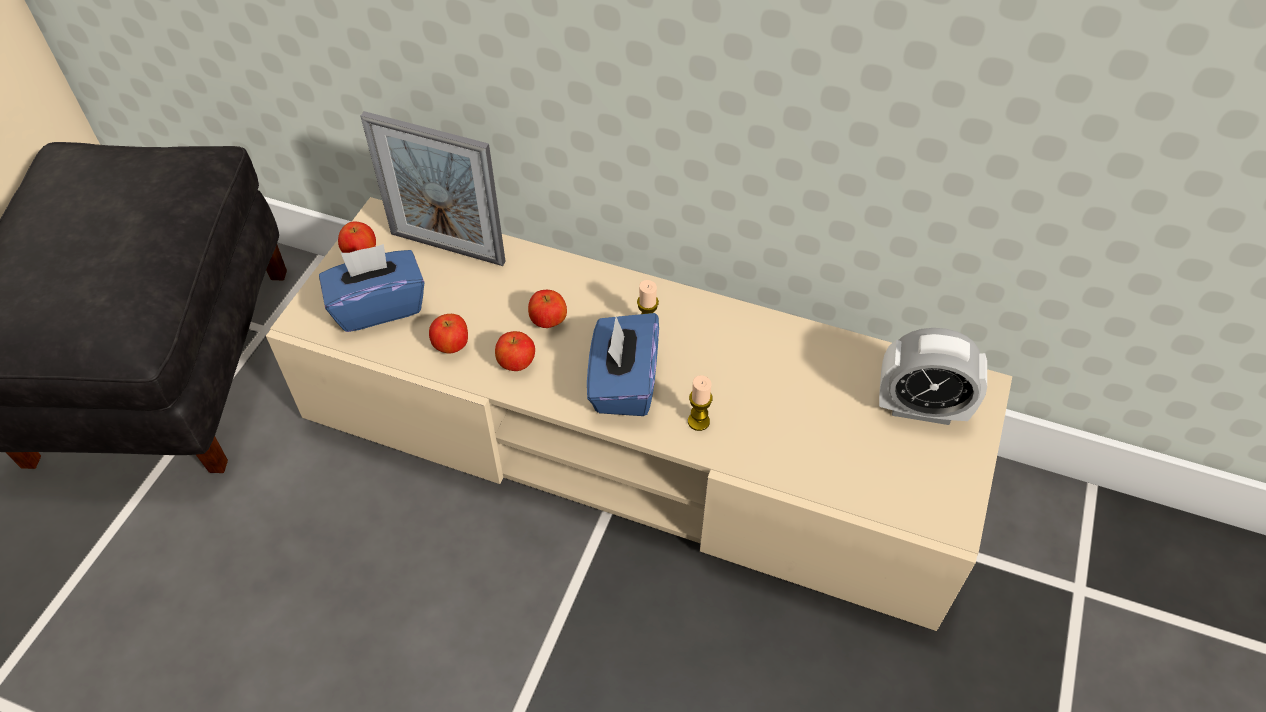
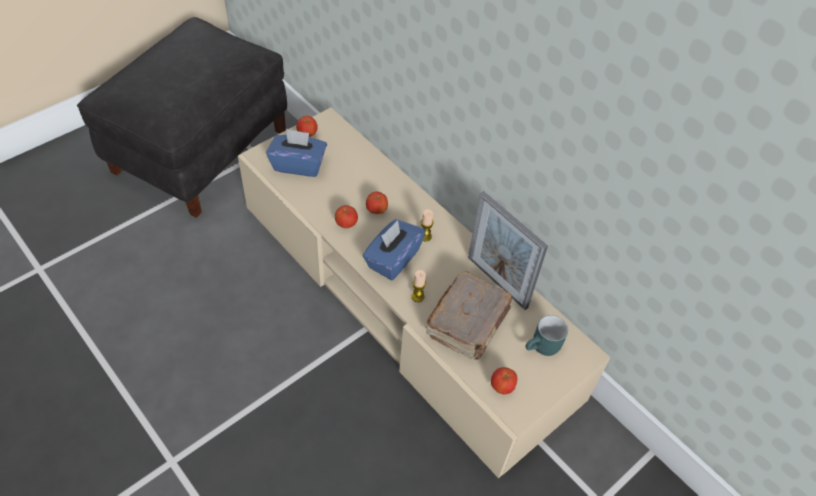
camera: 25 degrees right, 0 degrees up
picture frame [360,111,506,266] -> picture frame moved to [468,191,548,310]
apple [429,314,468,354] -> apple moved to [491,367,517,394]
alarm clock [879,328,987,425] -> turquoise mug [525,315,568,356]
none -> brown book [426,271,512,360]

